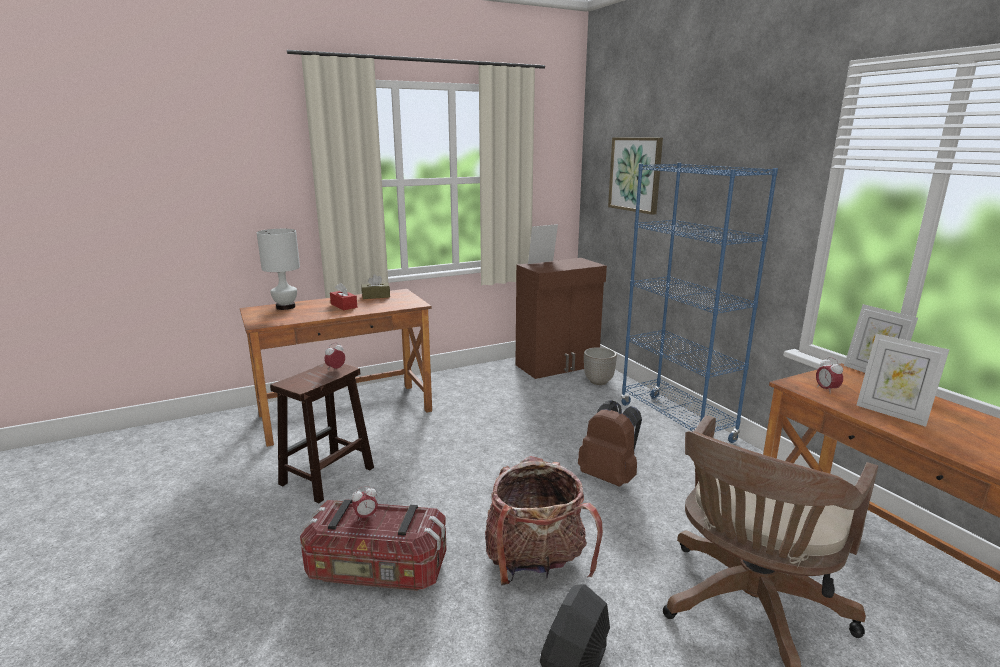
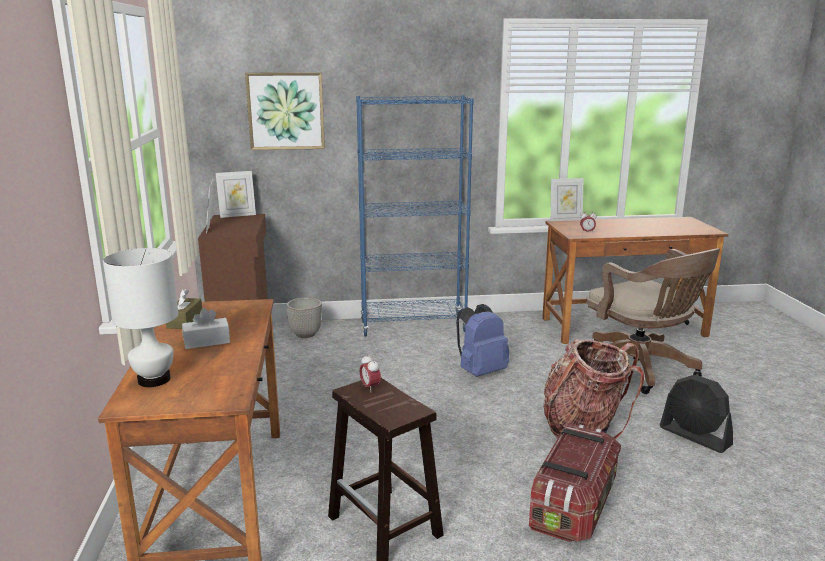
camera: 70 degrees left, 0 degrees up
red tissue box [330,282,357,310] -> white tissue box [182,308,230,349]
alarm clock [352,486,378,521] -> none
brown backpack [578,400,642,487] -> blue backpack [456,304,509,377]
picture frame [856,334,950,427] -> picture frame moved to [216,171,256,218]

